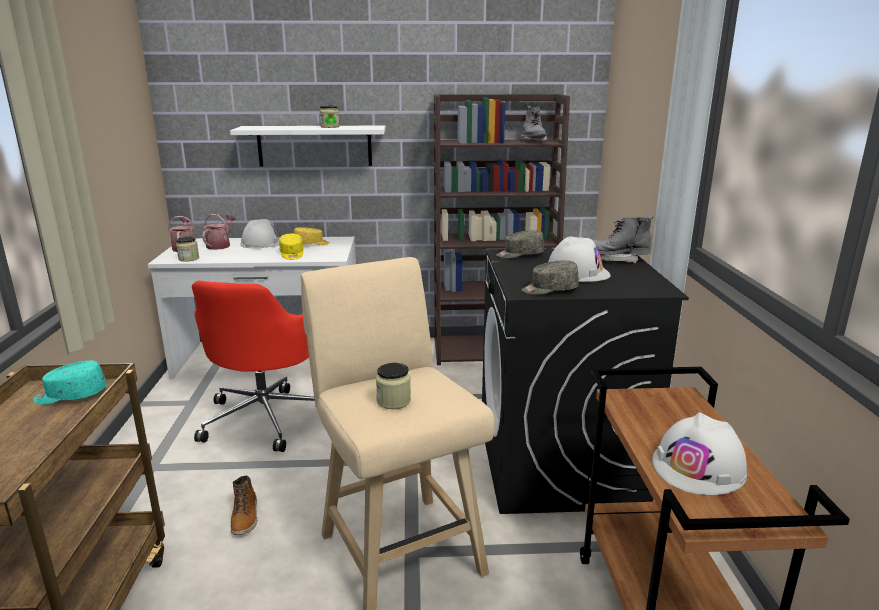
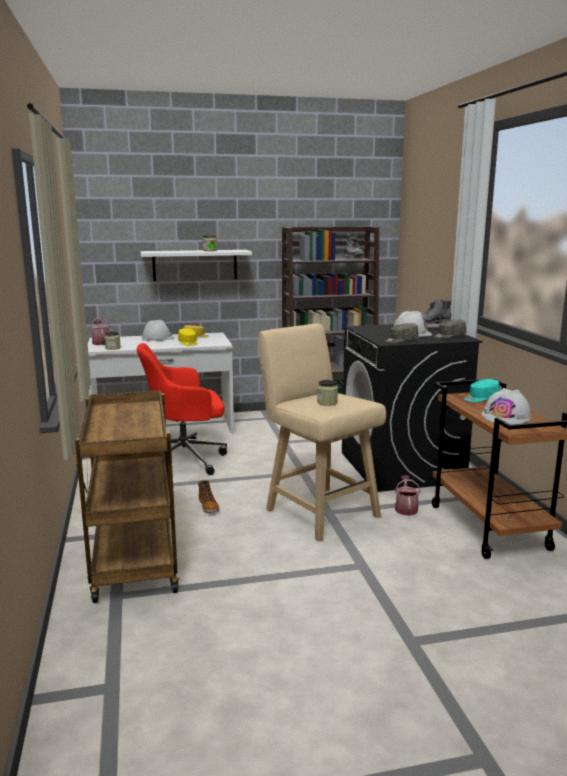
camera: 10 degrees left, 5 degrees down
turquoise cap [33,360,106,405] -> turquoise cap moved to [464,379,500,402]
red office chair [192,280,315,452] -> red office chair turned 75 degrees clockwise [137,343,227,475]
watering can [202,214,235,250] -> watering can moved to [395,476,421,516]
grey cap [496,230,544,258] -> grey cap moved to [434,319,466,339]

